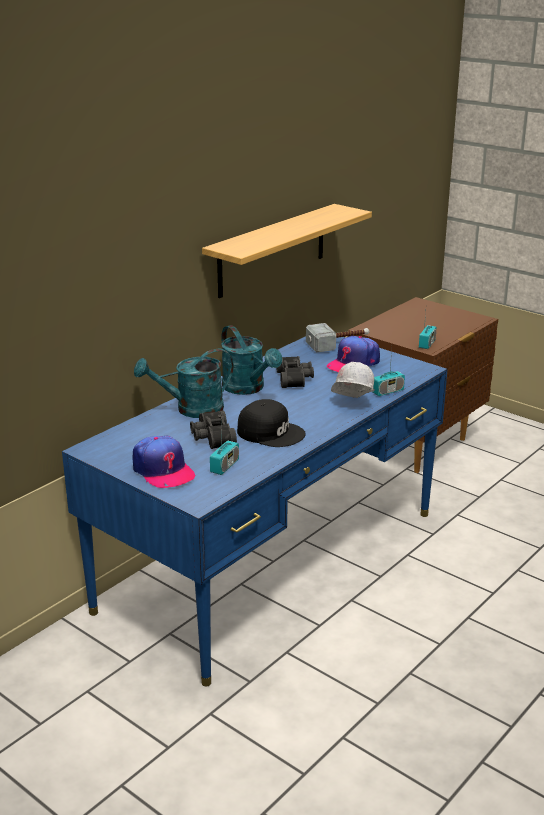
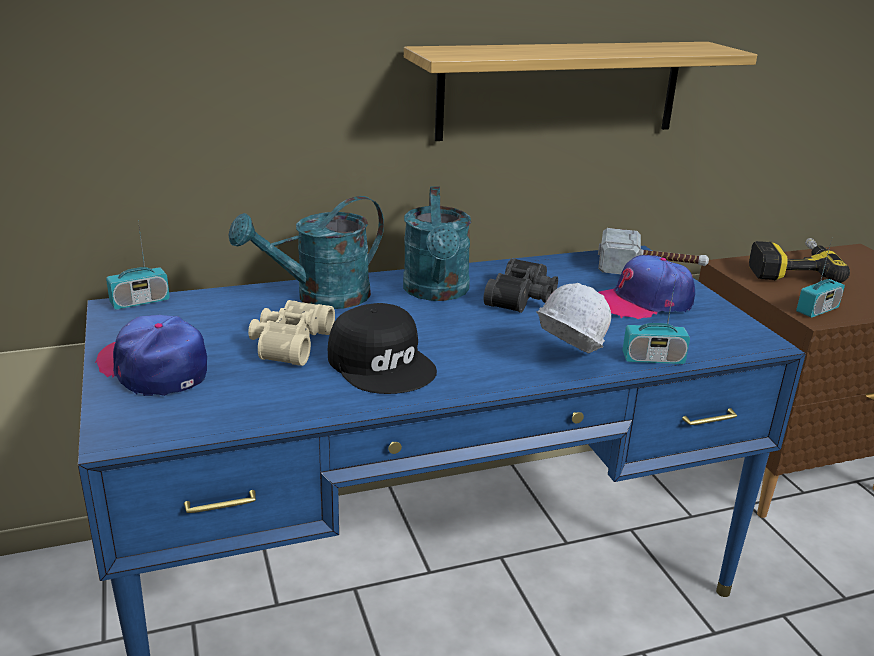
camera: 30 degrees right, 0 degrees up
cap [133,436,196,488] -> cap turned 135 degrees clockwise [95,315,207,396]
turquoise watering can [134,349,234,418] -> turquoise watering can turned 45 degrees counterclockwise [229,196,384,309]
black binoculars [190,410,237,449] -> beige binoculars [248,300,335,366]
radio [210,426,239,475] -> radio moved to [106,220,170,310]
none -> power drill [749,238,850,283]

